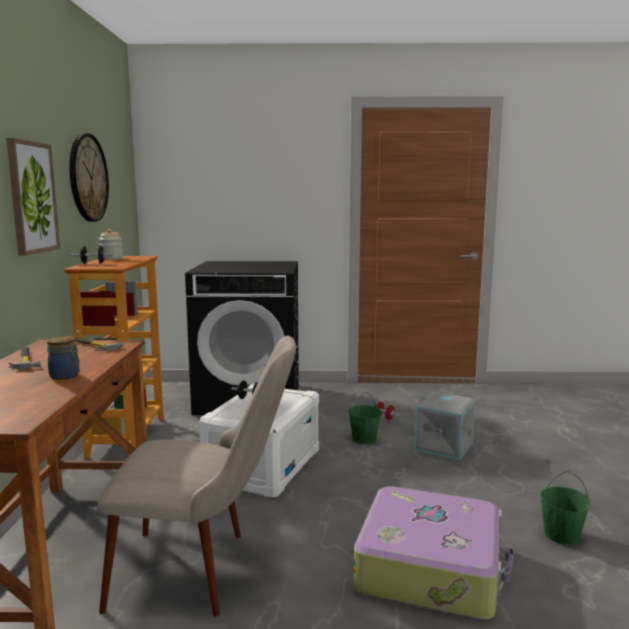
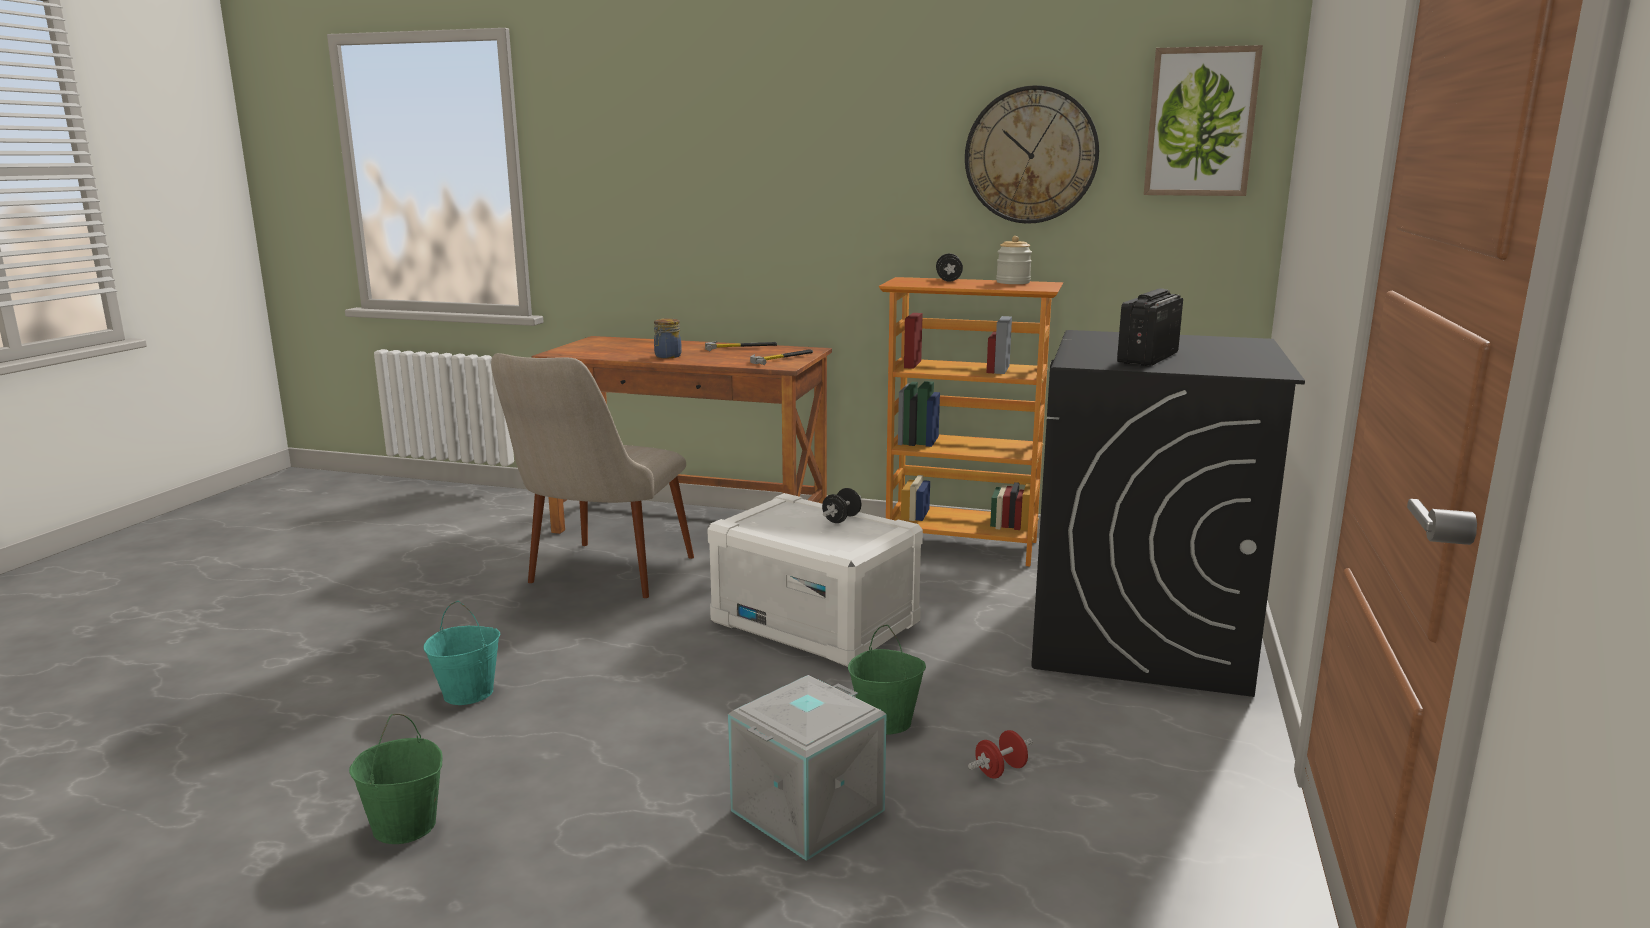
camera: 105 degrees right, 5 degrees up
picture [6,138,60,256] -> picture moved to [1144,45,1263,196]
suitcase [353,486,514,620] -> turquoise bucket [424,601,500,705]
none -> radio [1117,289,1183,366]

